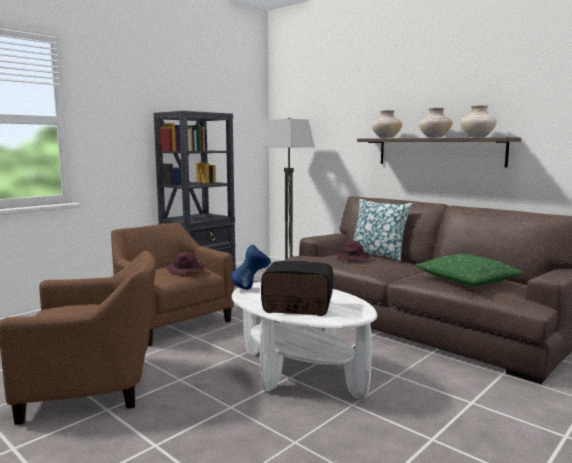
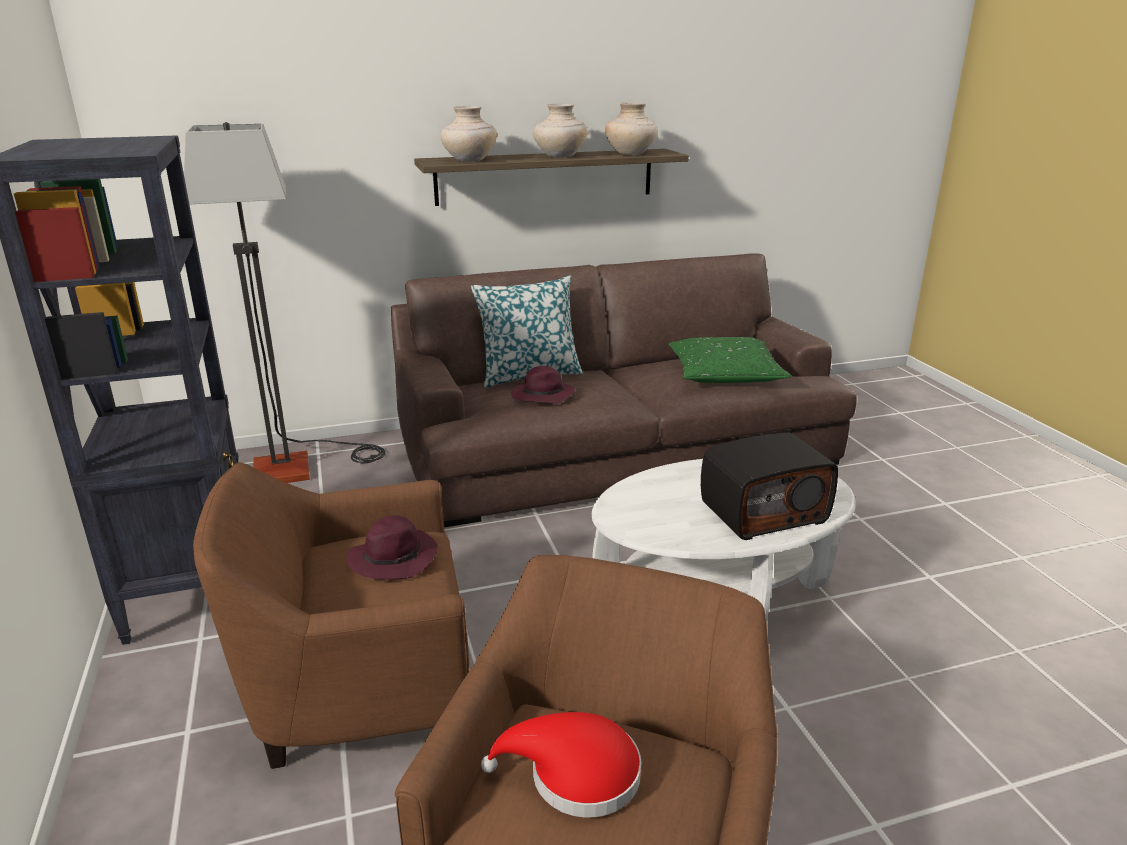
camera: 60 degrees left, 15 degrees up
blue vase [231,245,271,290] -> none
radio [261,261,333,316] -> radio turned 150 degrees counterclockwise [701,433,838,540]
none -> red hat [481,712,641,818]

